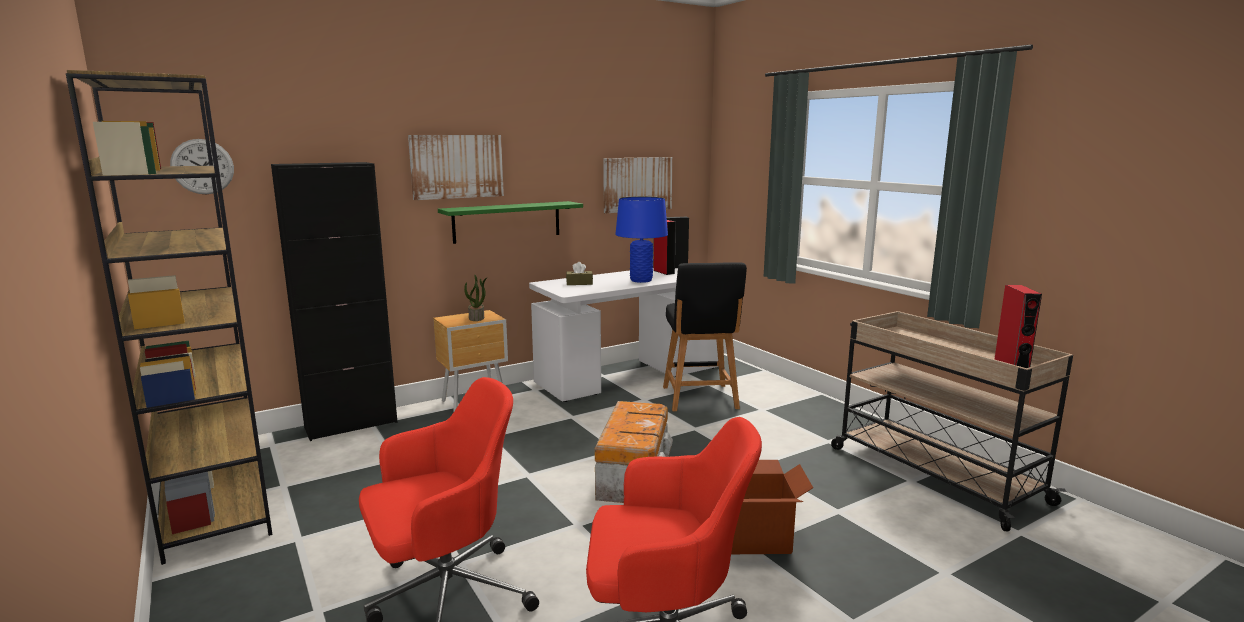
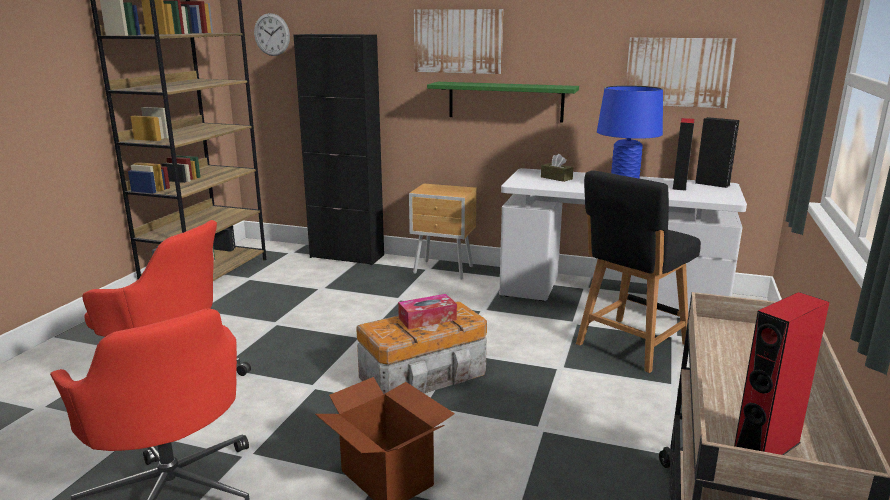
camera: 50 degrees right, 5 degrees up
potted plant [464,275,487,321] -> none
none -> tissue box [398,294,457,329]

